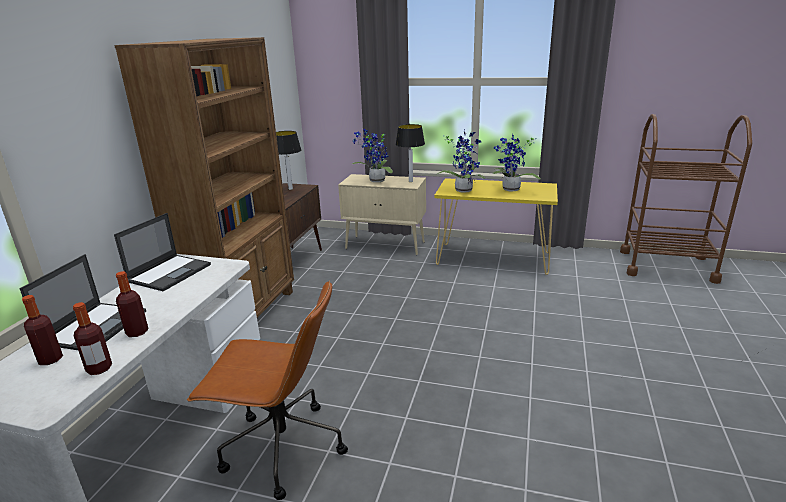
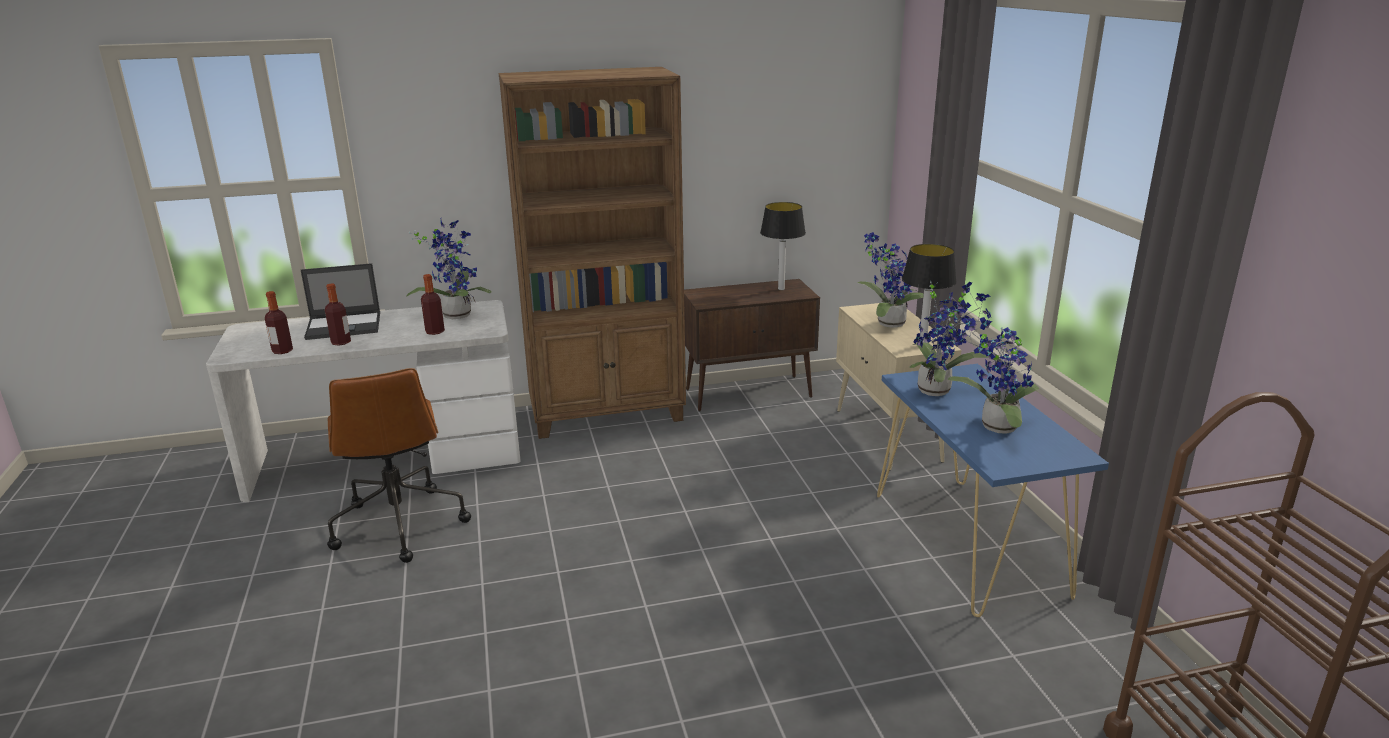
camera: 60 degrees right, 0 degrees up
bottle [22,295,63,365] -> bottle moved to [421,274,445,335]
laptop [114,213,211,291] -> potted plant [406,220,492,319]
yellow console table [434,178,558,275] -> blue console table [877,364,1109,617]

